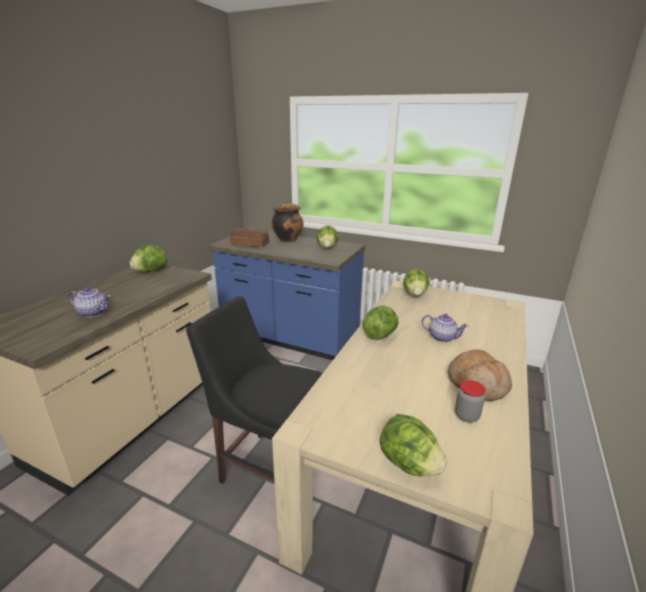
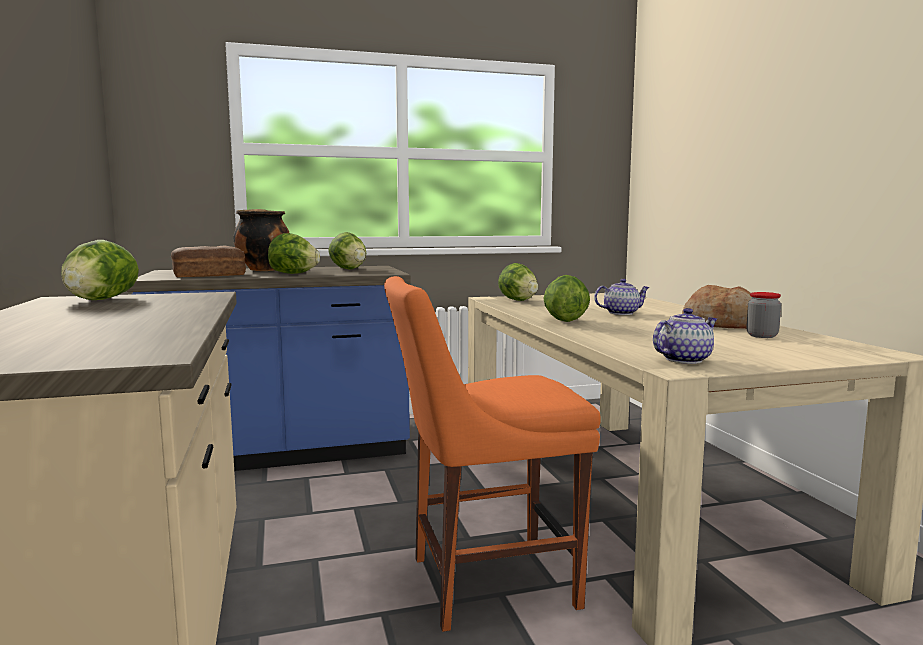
camera: 40 degrees left, 15 degrees down
teapot [68,287,110,317] -> teapot moved to [653,308,717,364]
black chair [186,296,323,484] -> orange chair [384,276,601,632]
lettuce [380,414,447,477] -> lettuce moved to [268,233,320,274]

